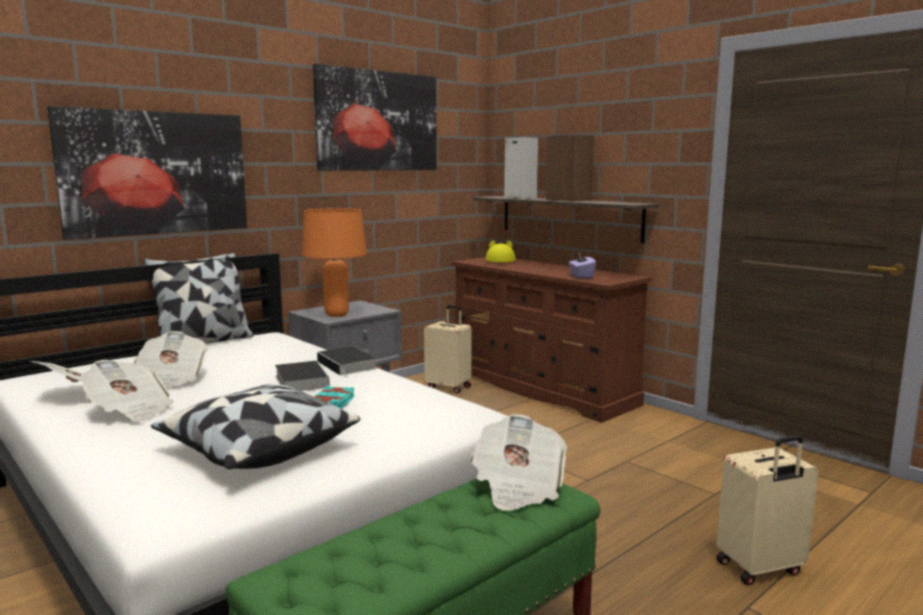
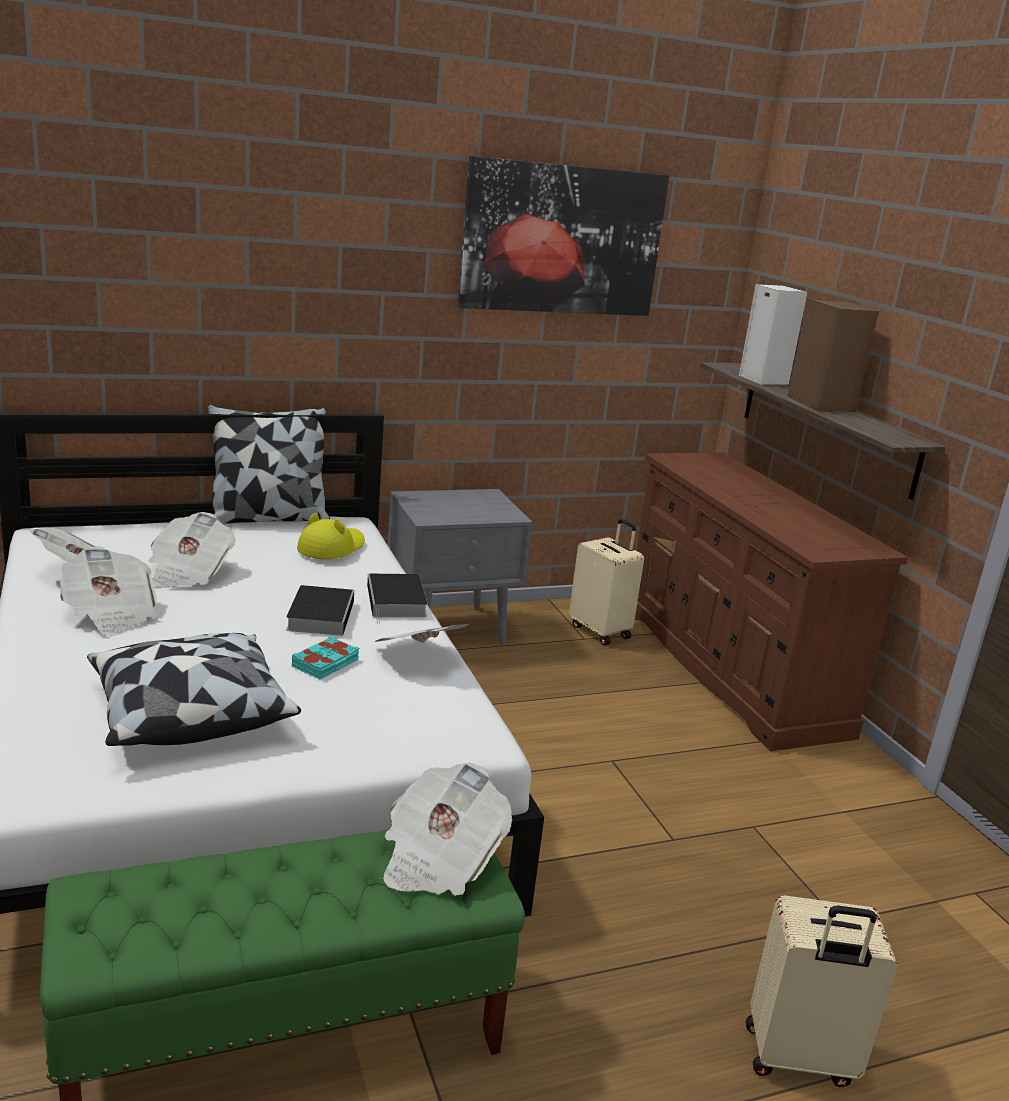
camera: 20 degrees right, 10 degrees up
picture [47,106,247,240] -> none
orange table lamp [302,208,367,317] -> none
yellow hat [485,240,516,262] -> yellow hat moved to [297,513,365,559]
purple tissue box [568,252,596,278] -> none
none -> newspaper [374,624,469,642]

